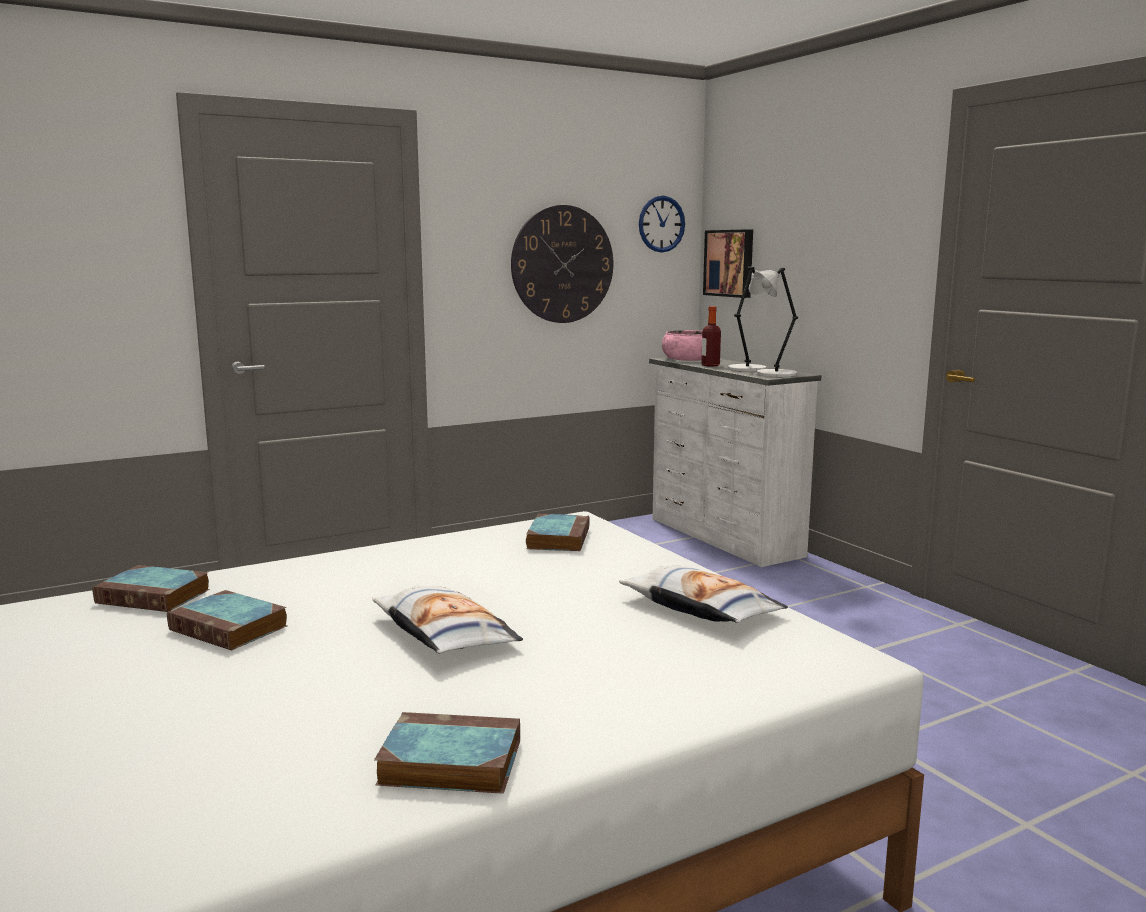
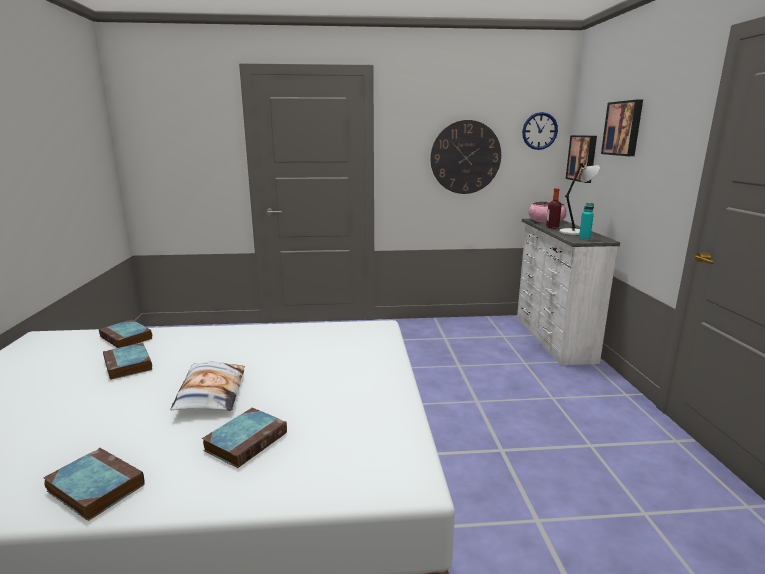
camera: 25 degrees right, 5 degrees up
book [526,514,590,551] -> book moved to [202,408,287,468]
pillow [619,566,788,623] -> none
grey table lamp [754,268,798,377] -> turquoise bottle [579,203,594,240]
none -> picture [601,99,643,156]

